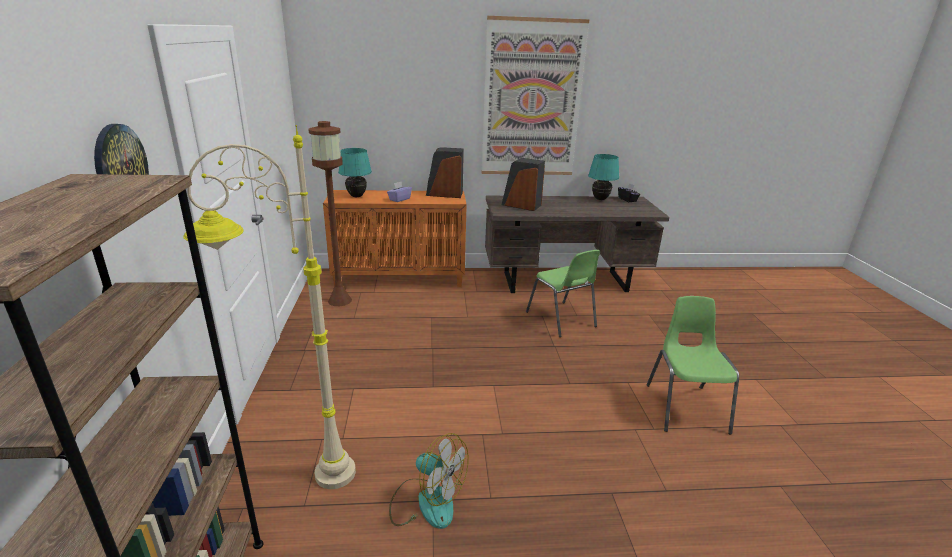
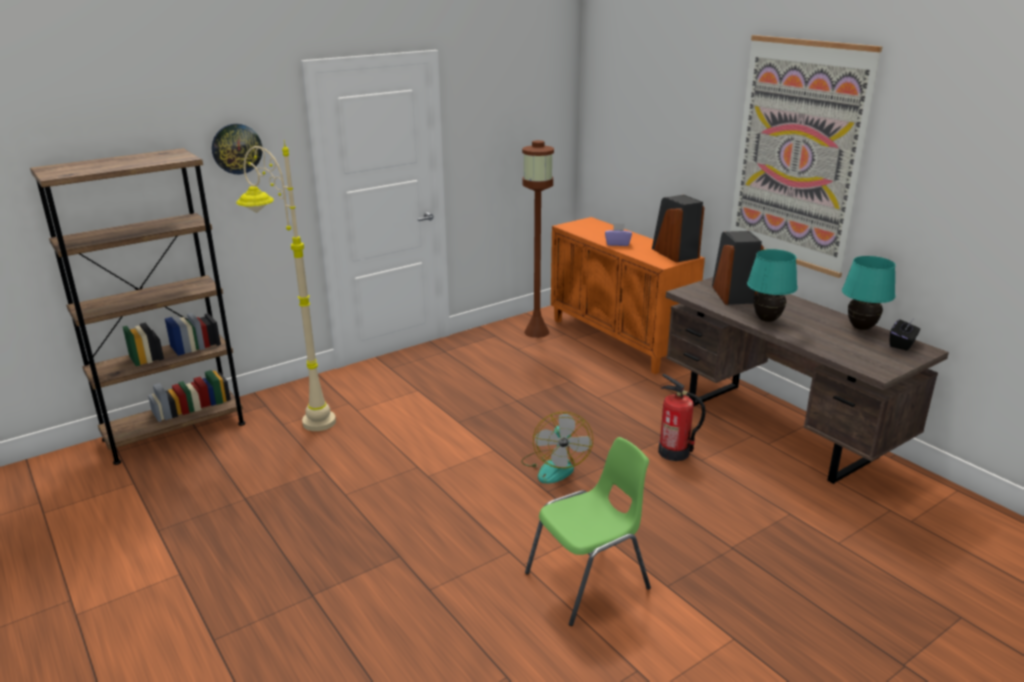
camera: 60 degrees right, 0 degrees up
turquoise table lamp [338,148,372,197] -> turquoise table lamp moved to [747,249,798,322]
fan [389,433,469,529] -> fan moved to [521,412,593,484]
green chair [526,250,600,337] -> fire extinguisher [658,374,706,461]

